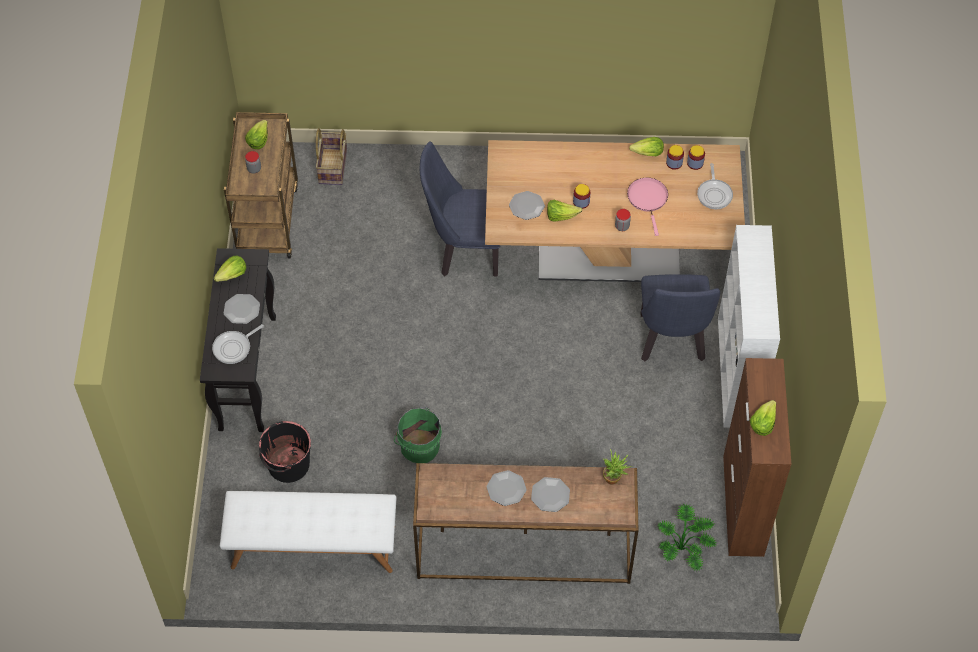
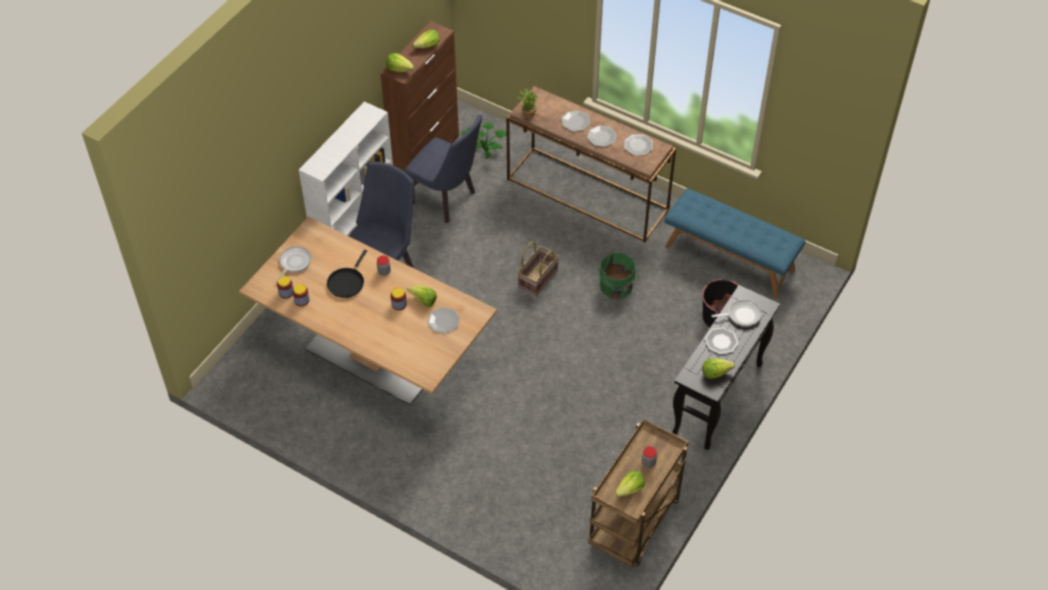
camera: 150 degrees left, 5 degrees down
white bench [220,491,397,573] -> blue bench [665,188,805,298]
basket [316,128,347,185] -> basket moved to [517,241,559,296]
blue chair [420,141,501,277] -> blue chair moved to [405,114,482,223]
pink frying pan [627,178,668,236] -> black frying pan [327,250,367,298]
lettuce [629,137,664,156] -> lettuce moved to [386,53,414,72]
none -> plate [624,134,653,155]

